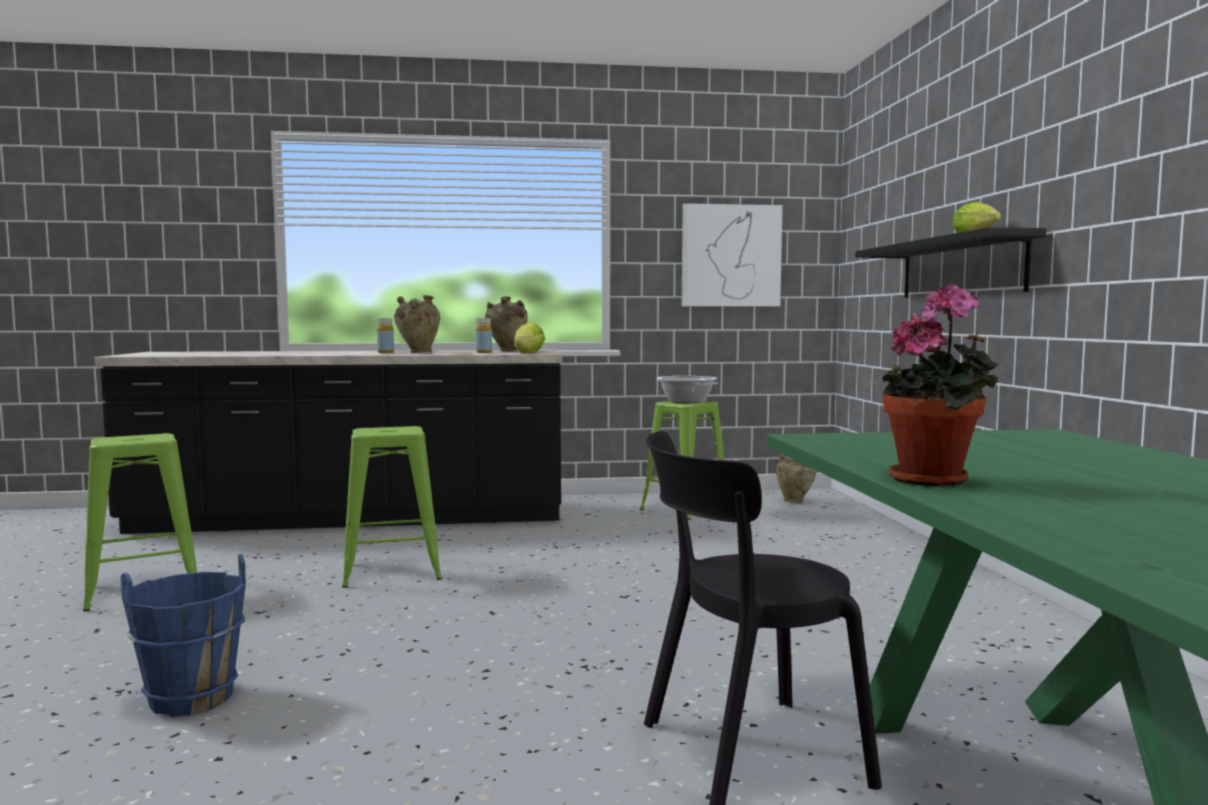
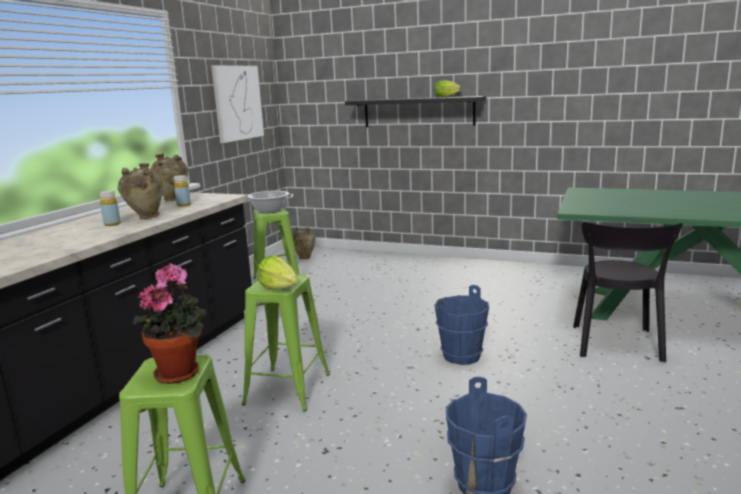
camera: 60 degrees left, 10 degrees up
lettuce [514,323,545,353] -> lettuce moved to [257,256,298,290]
potted plant [882,284,998,487] -> potted plant moved to [133,263,206,384]
none -> blue bucket [434,285,489,365]

